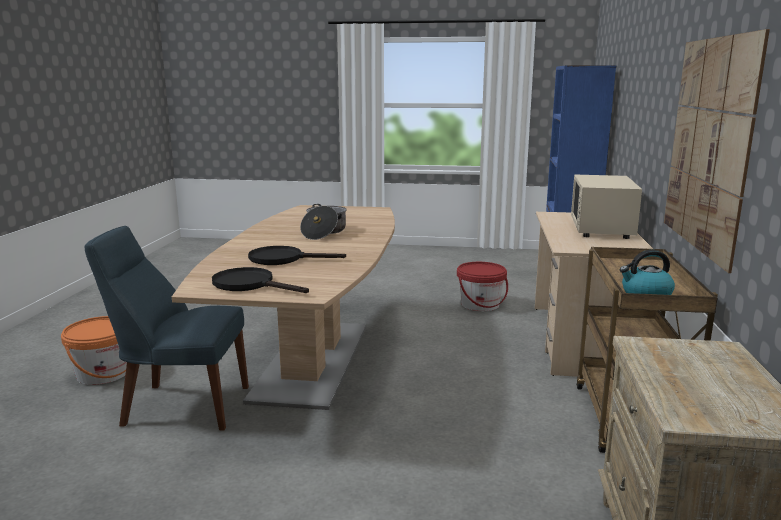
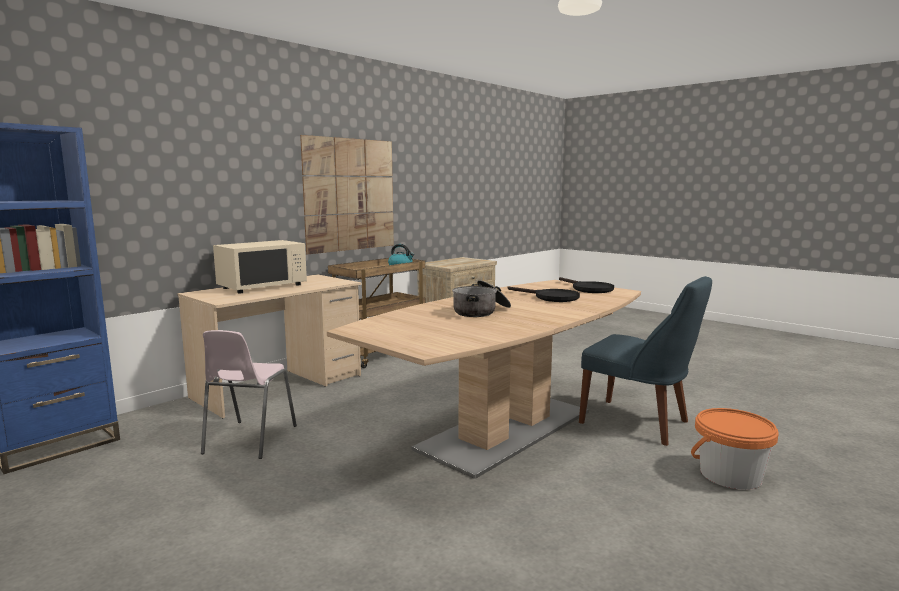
camera: 145 degrees left, 5 degrees down
red bucket [457,262,508,311] -> pink chair [201,330,297,459]

